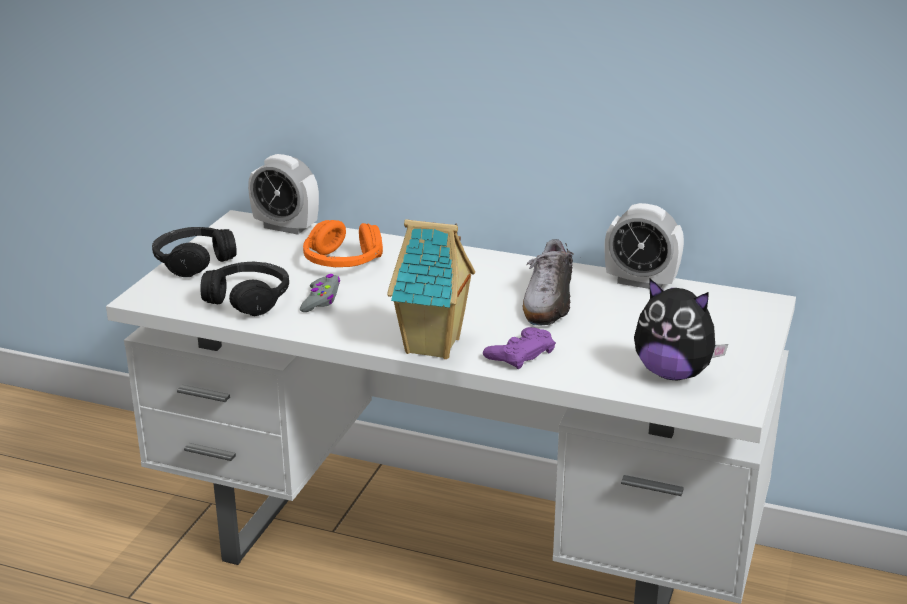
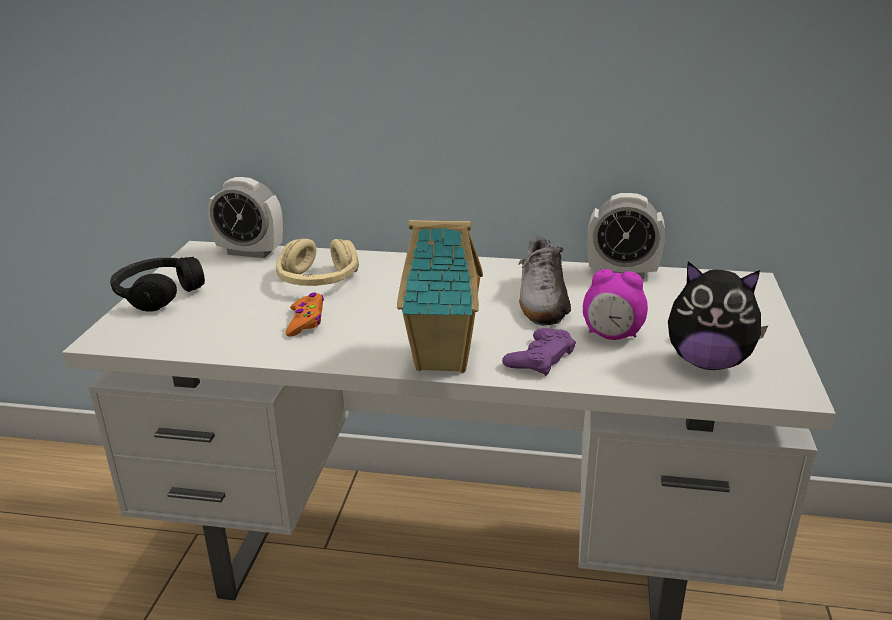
camera: 10 degrees left, 0 degrees up
black headphones [200,262,289,316] -> none
grey game controller [300,274,340,312] -> orange game controller [286,292,324,337]
orange headphones [303,220,383,267] -> beige headphones [276,239,359,286]
none -> alarm clock [583,269,648,340]

